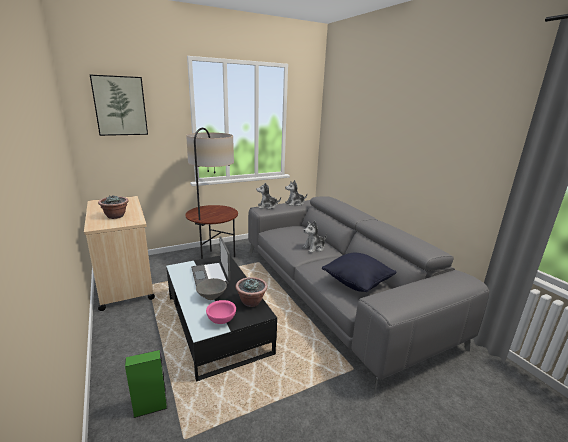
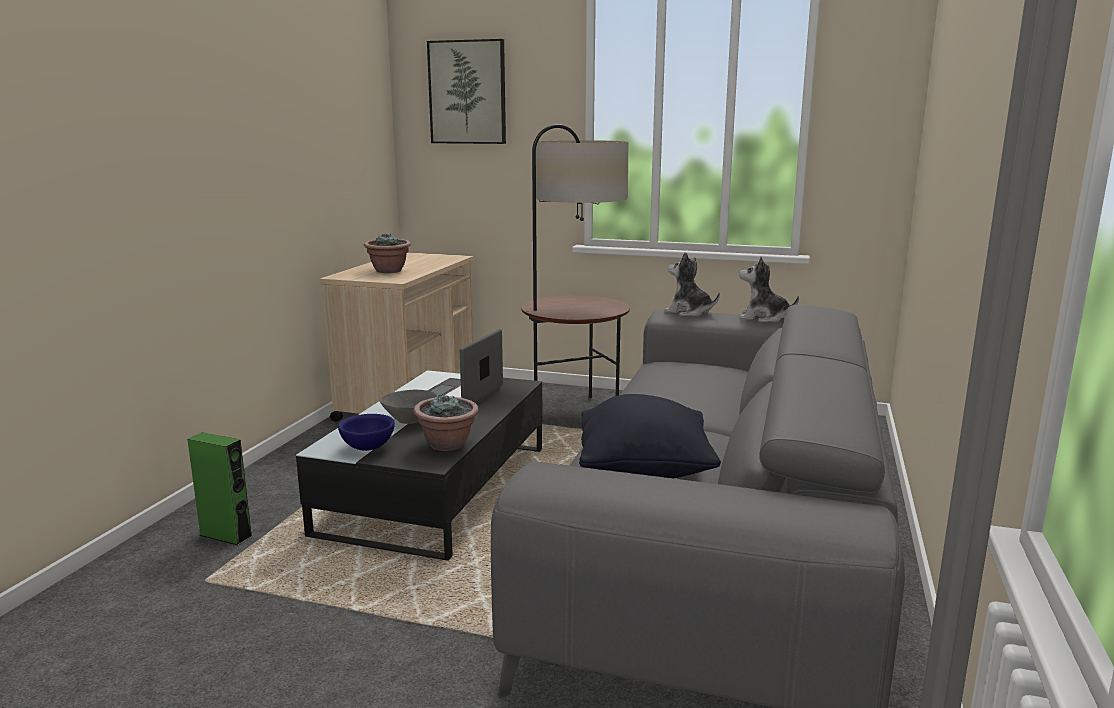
camera: 45 degrees right, 5 degrees down
pink bowl [206,300,236,324] -> blue bowl [338,414,395,451]
plush toy [302,221,327,253] -> none

